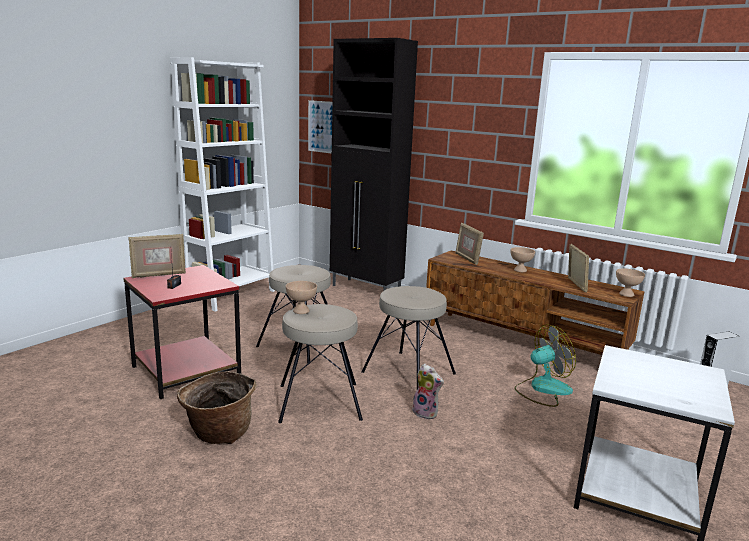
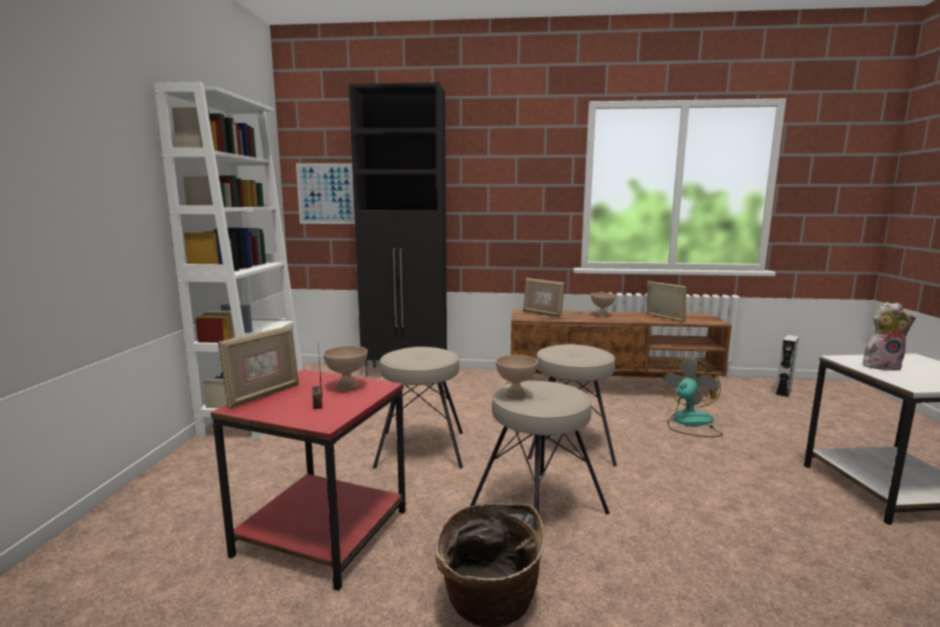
camera: 30 degrees left, 5 degrees down
plush toy [412,364,444,420] -> plush toy moved to [863,302,916,371]
beige bowl [616,269,645,297] -> beige bowl moved to [323,346,367,391]

